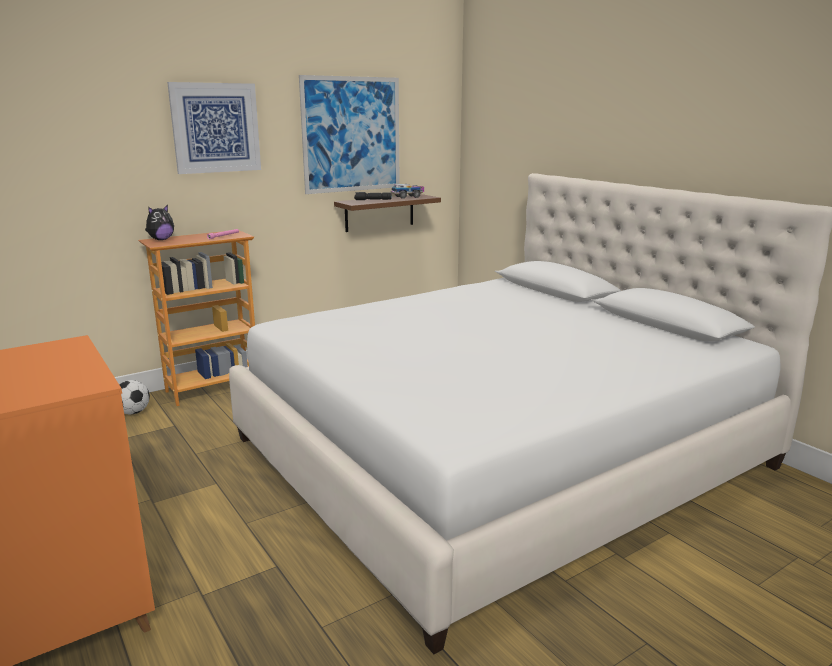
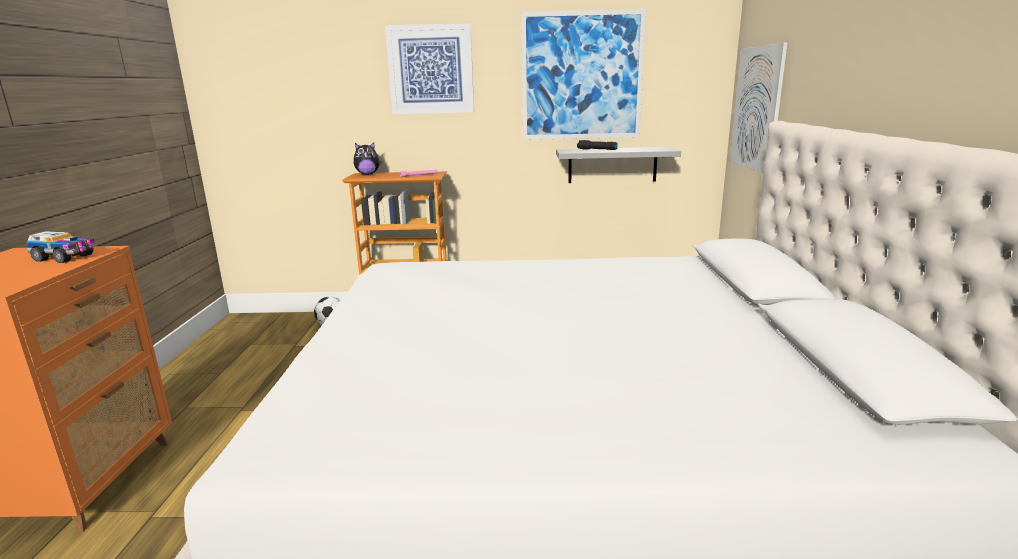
camera: 35 degrees right, 0 degrees up
brown shelf [334,194,441,232] -> grey shelf [556,147,681,183]
toy truck [391,184,424,199] -> toy truck moved to [26,231,95,263]
none -> picture [730,42,788,173]

